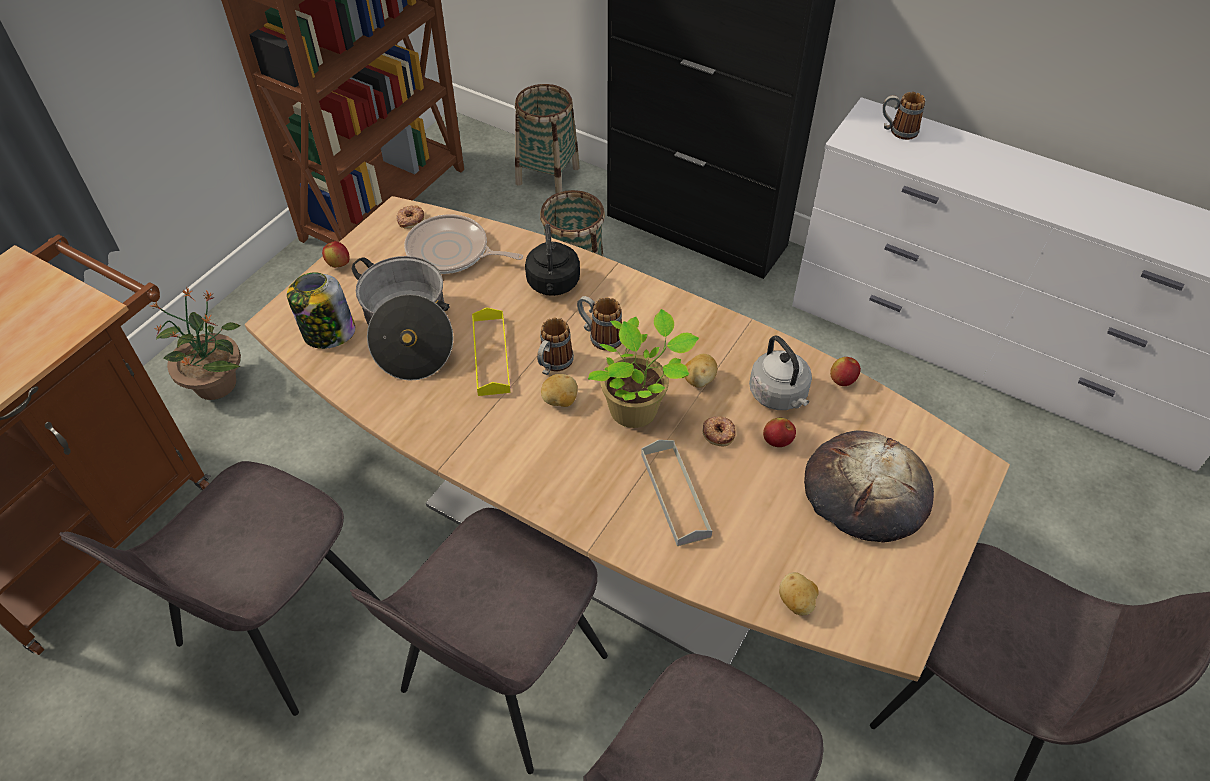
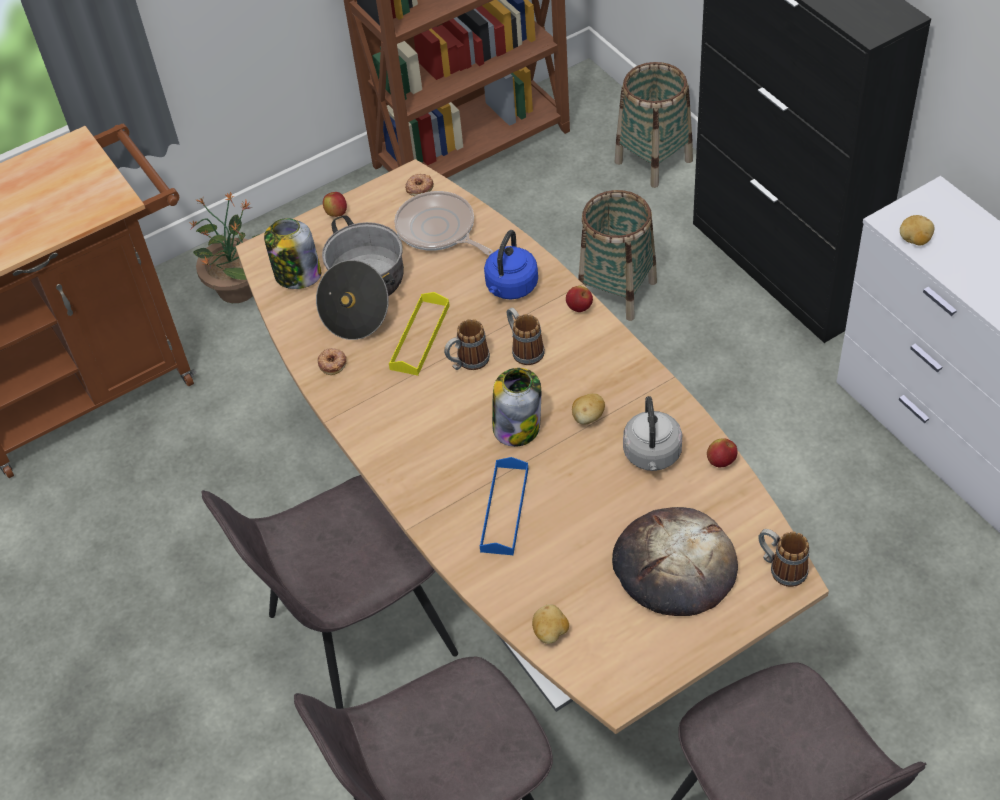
camera: 30 degrees right, 0 degrees up
grey chair [59,461,381,716] -> none
black kettle [525,224,580,296] -> blue kettle [484,230,538,299]
potato [541,374,578,407] -> potato moved to [900,215,934,246]
potted plant [588,309,699,428] -> jar [492,368,541,447]
grey tray [641,440,712,546] -> blue tray [480,457,528,555]
donut [702,416,736,446] -> donut moved to [317,348,347,375]
apple [763,418,796,447] -> apple moved to [566,286,593,312]
mug [883,92,925,140] -> mug moved to [758,529,809,587]

